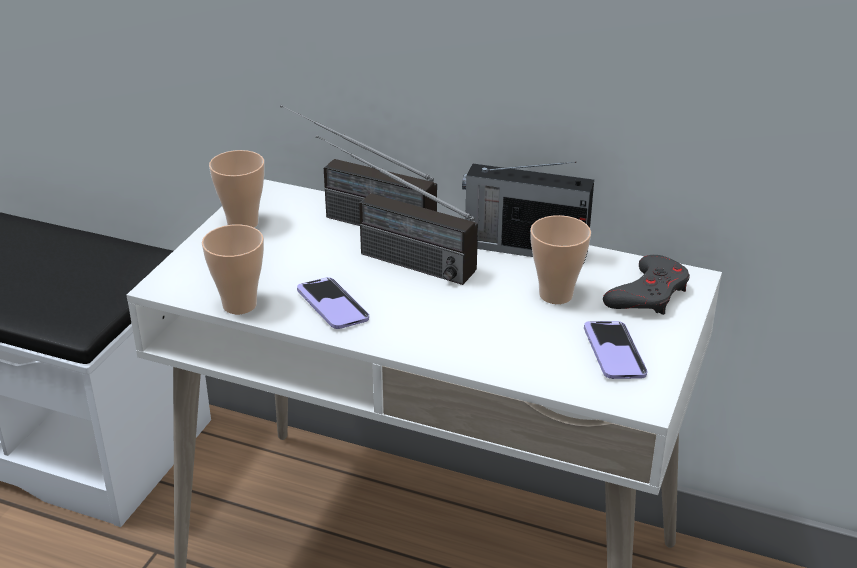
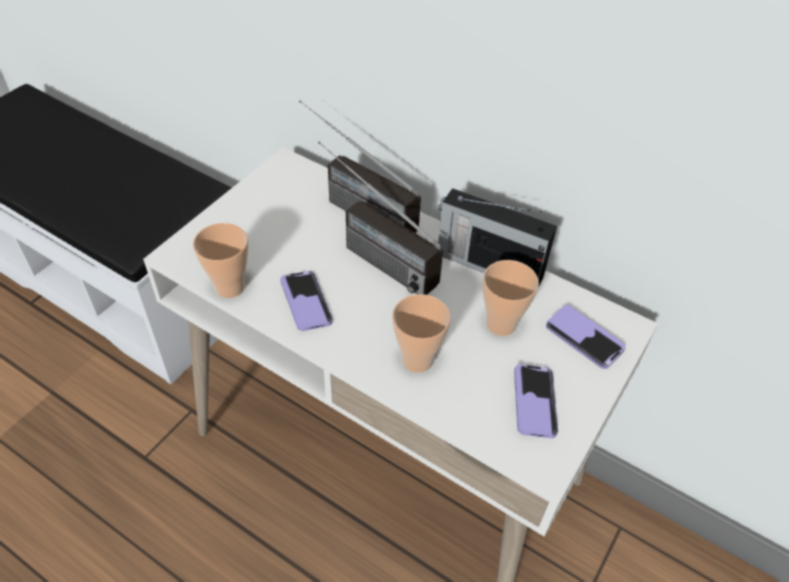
camera: 10 degrees right, 15 degrees up
cup [209,150,264,228] -> cup moved to [392,294,451,373]
grey game controller [603,255,690,315] -> phone [546,305,626,369]

